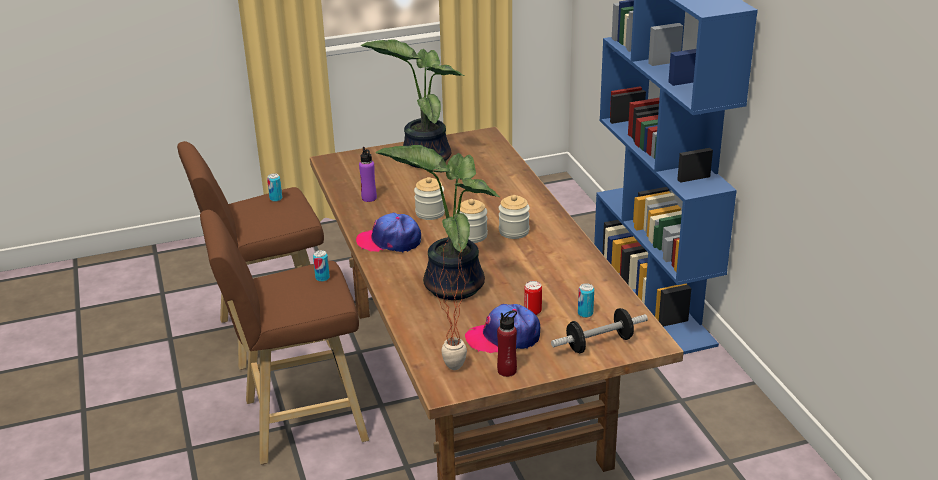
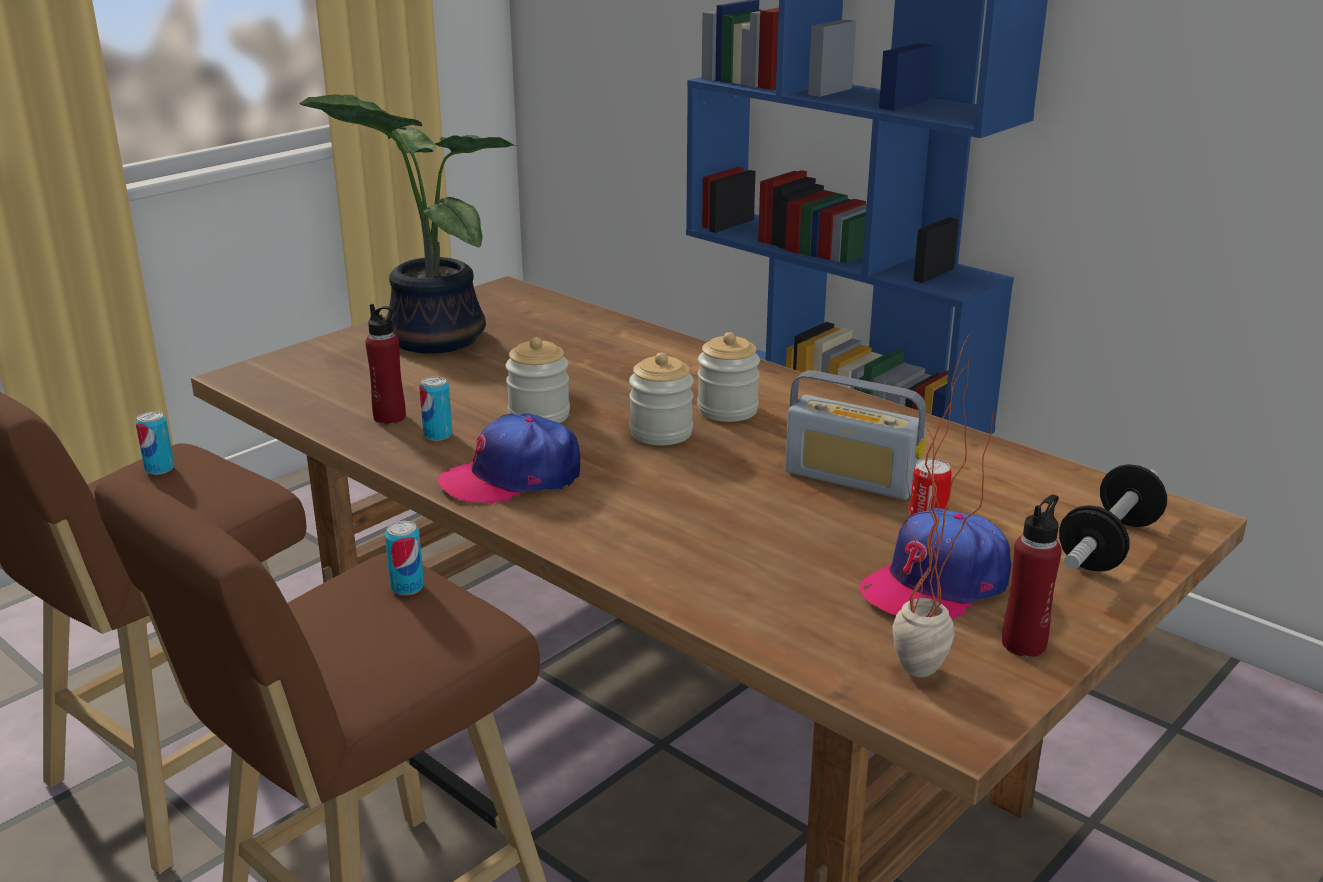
camera: 30 degrees left, 5 degrees down
purple bottle [359,147,377,202] -> red bottle [365,304,406,424]
potted plant [375,145,500,300] -> none
can [578,283,594,318] -> can moved to [419,376,452,441]
none -> radio [785,370,926,500]

